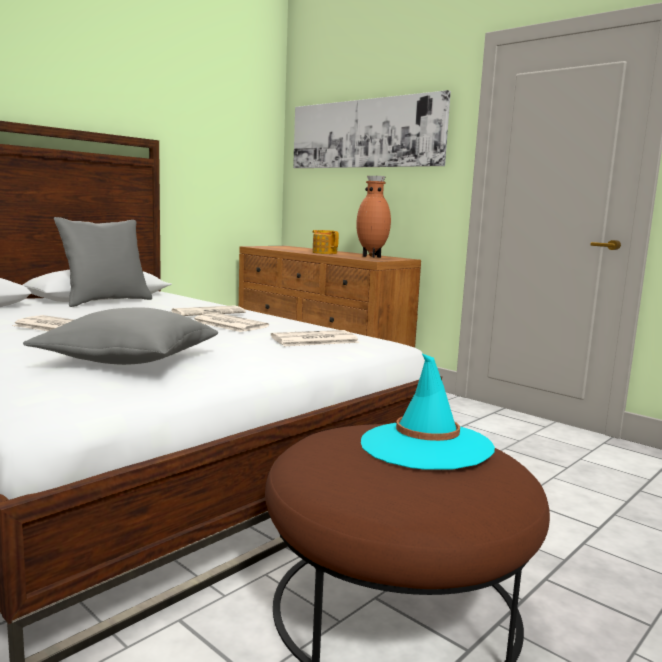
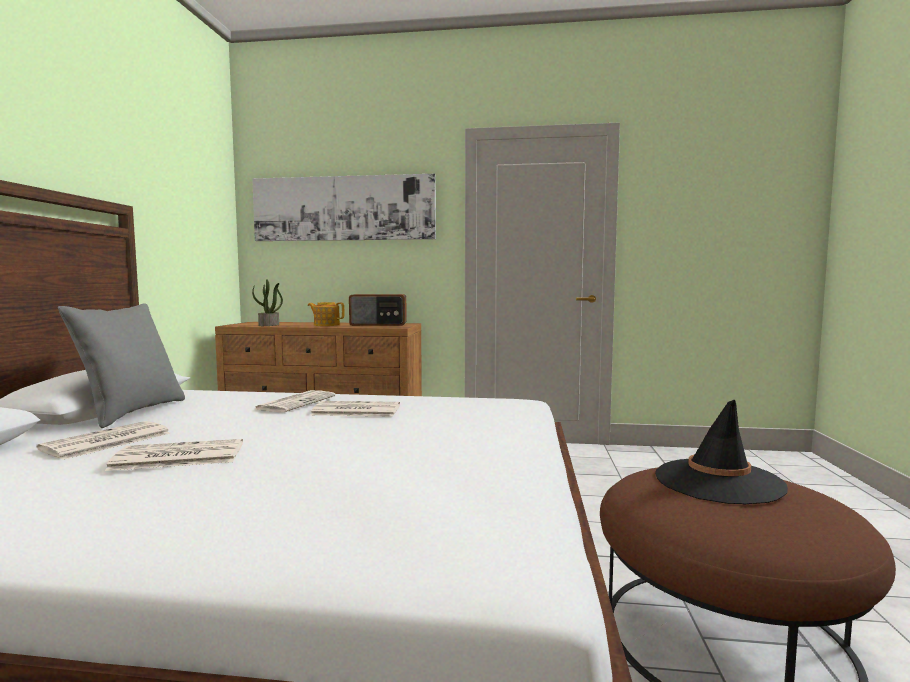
camera: 35 degrees left, 5 degrees down
grey pillow [23,307,219,365] -> none
newspaper [271,330,359,346] -> newspaper moved to [36,421,170,460]
brown vase [356,176,391,258] -> radio [349,294,407,326]
turquoise hat [361,354,495,470] -> black hat [655,400,788,505]
none -> potted plant [252,279,283,326]

